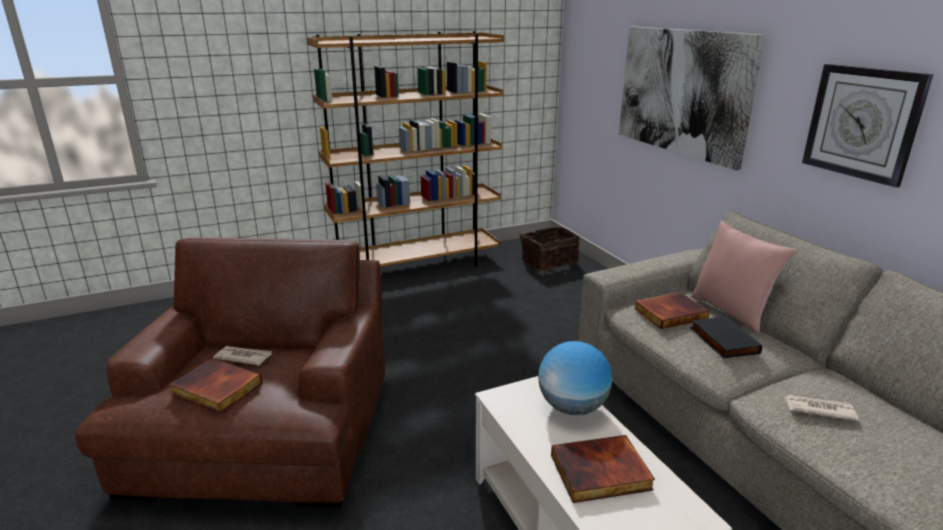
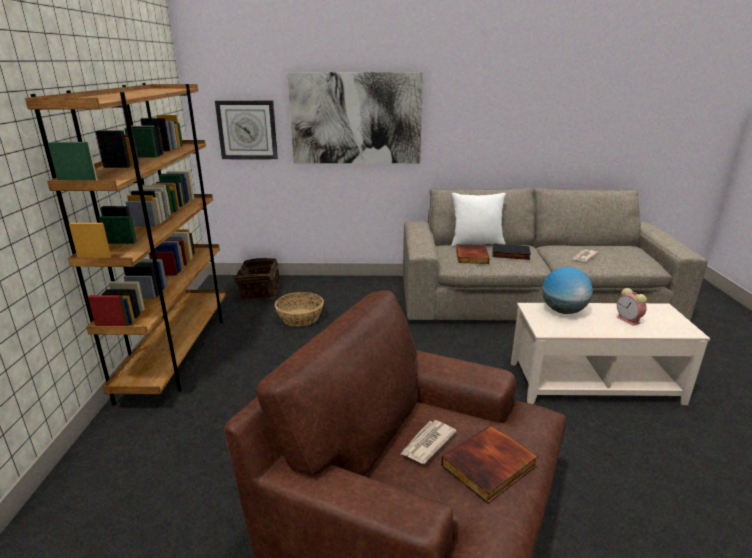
camera: 65 degrees left, 0 degrees up
book [551,435,655,503] -> alarm clock [617,288,647,326]
pink pillow [691,221,797,333] -> white pillow [451,193,506,247]
wall clock [802,64,933,188] -> wall clock moved to [215,100,278,159]
none -> basket [275,292,324,326]

